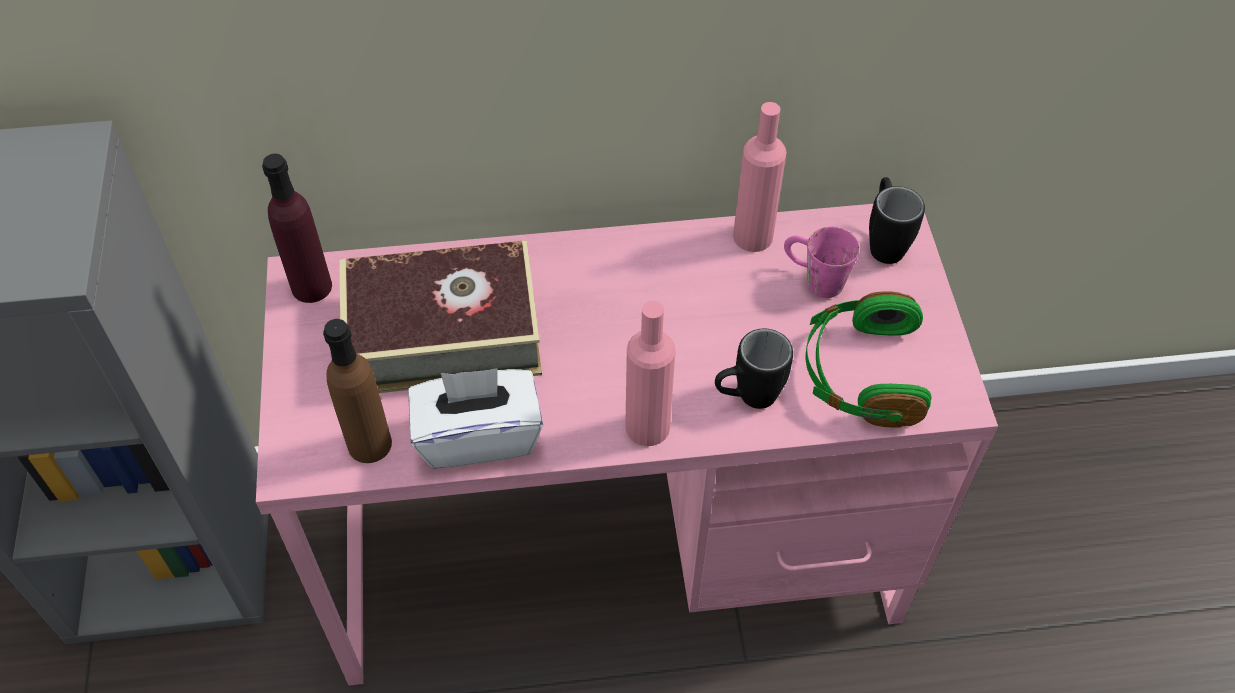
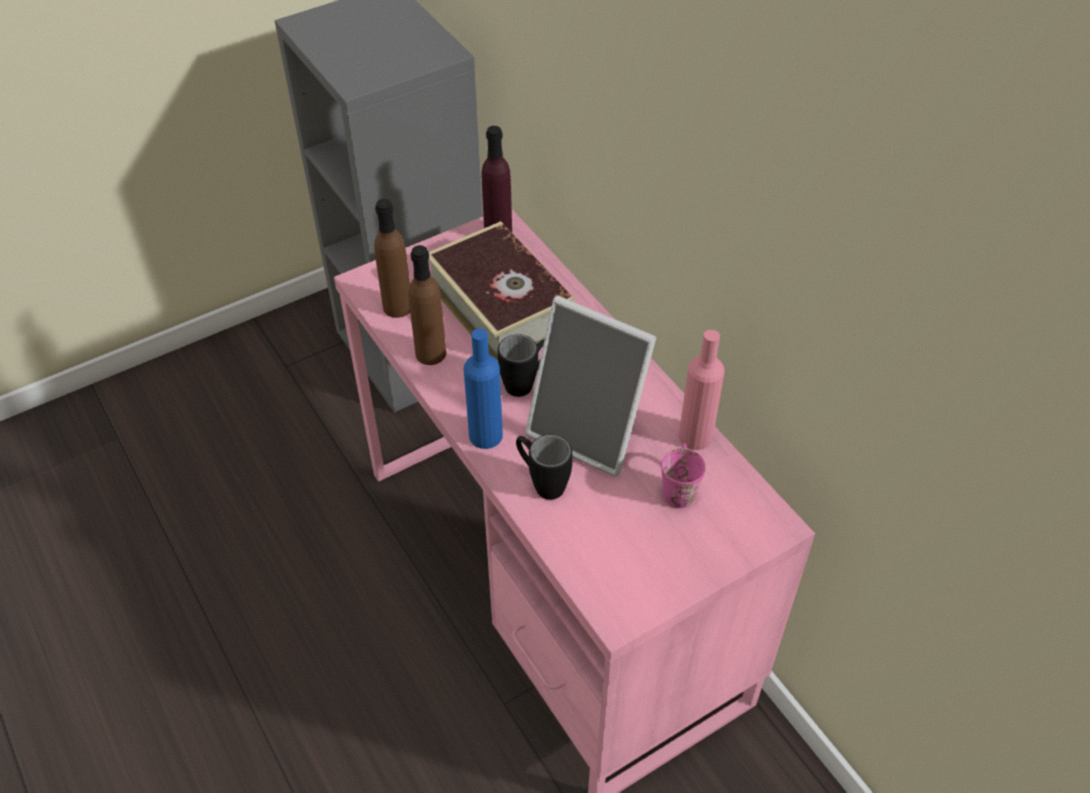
camera: 65 degrees right, 5 degrees down
white tissue box [408,368,543,469] -> brown bottle [408,245,446,365]
pink bottle [625,301,676,446] -> blue bottle [464,328,503,449]
green headphones [805,291,932,428] -> none
black mug [869,177,925,264] -> black mug moved to [498,334,545,397]
none -> picture frame [525,296,656,477]

